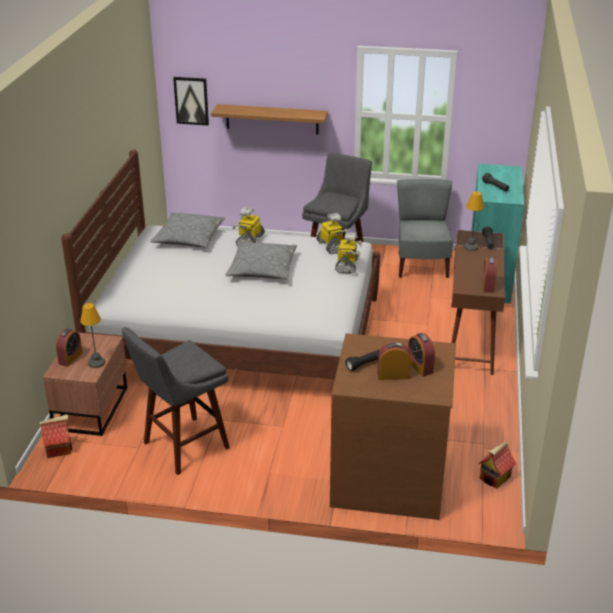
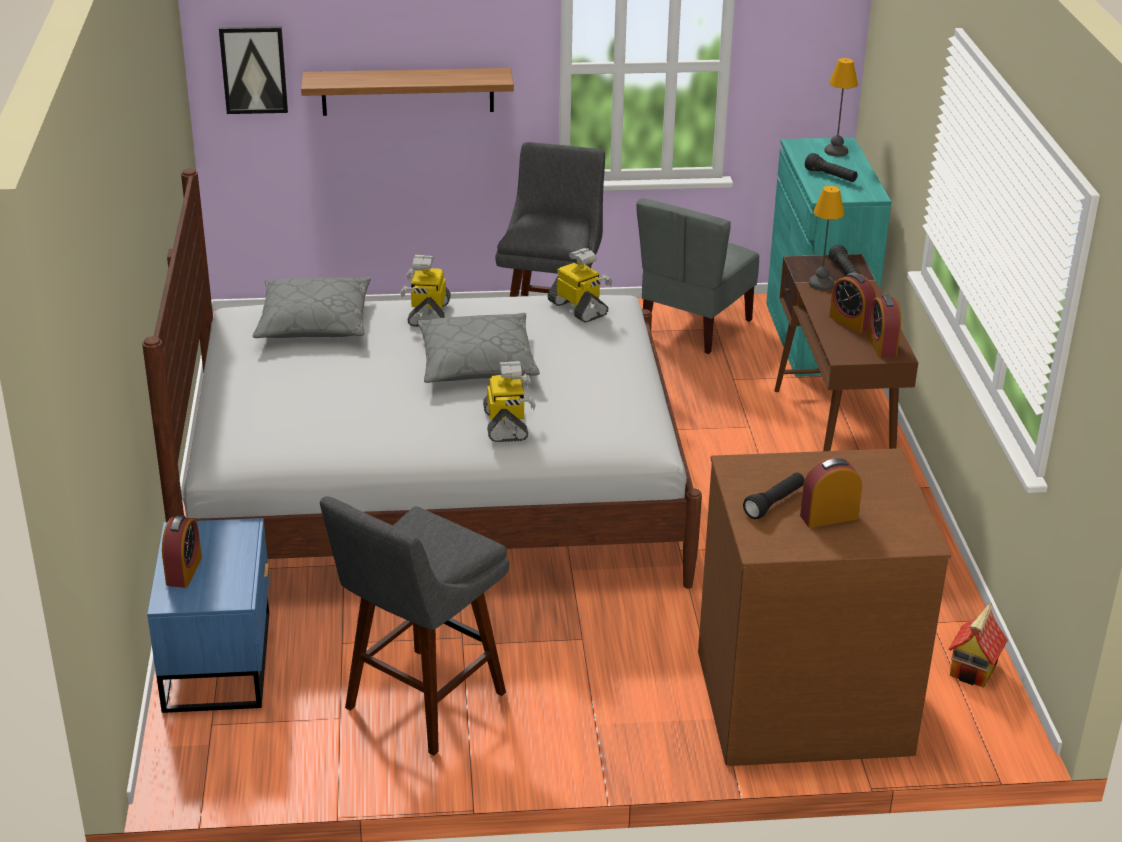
camera: 15 degrees left, 0 degrees up
toy house [39,414,72,458] -> none
brown nightstand [43,332,127,436] -> blue nightstand [147,518,269,713]
table lamp [80,303,105,368] -> table lamp moved to [824,58,858,156]
toy robot [335,232,362,274] -> toy robot moved to [483,361,536,442]
grey chair [397,179,453,278] -> grey chair turned 135 degrees counterclockwise [636,198,759,354]
alarm clock [408,333,435,377] -> alarm clock moved to [829,272,876,333]

